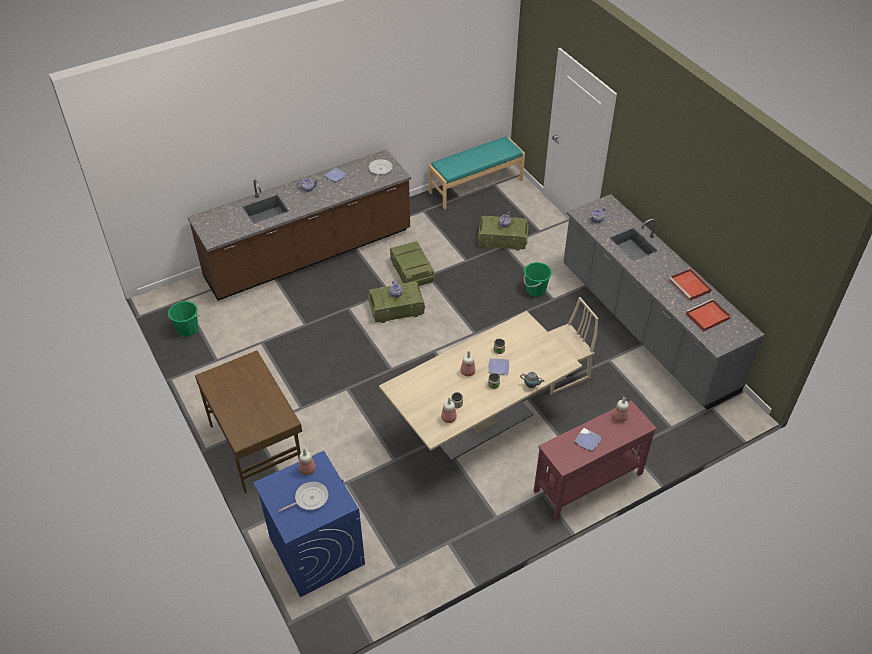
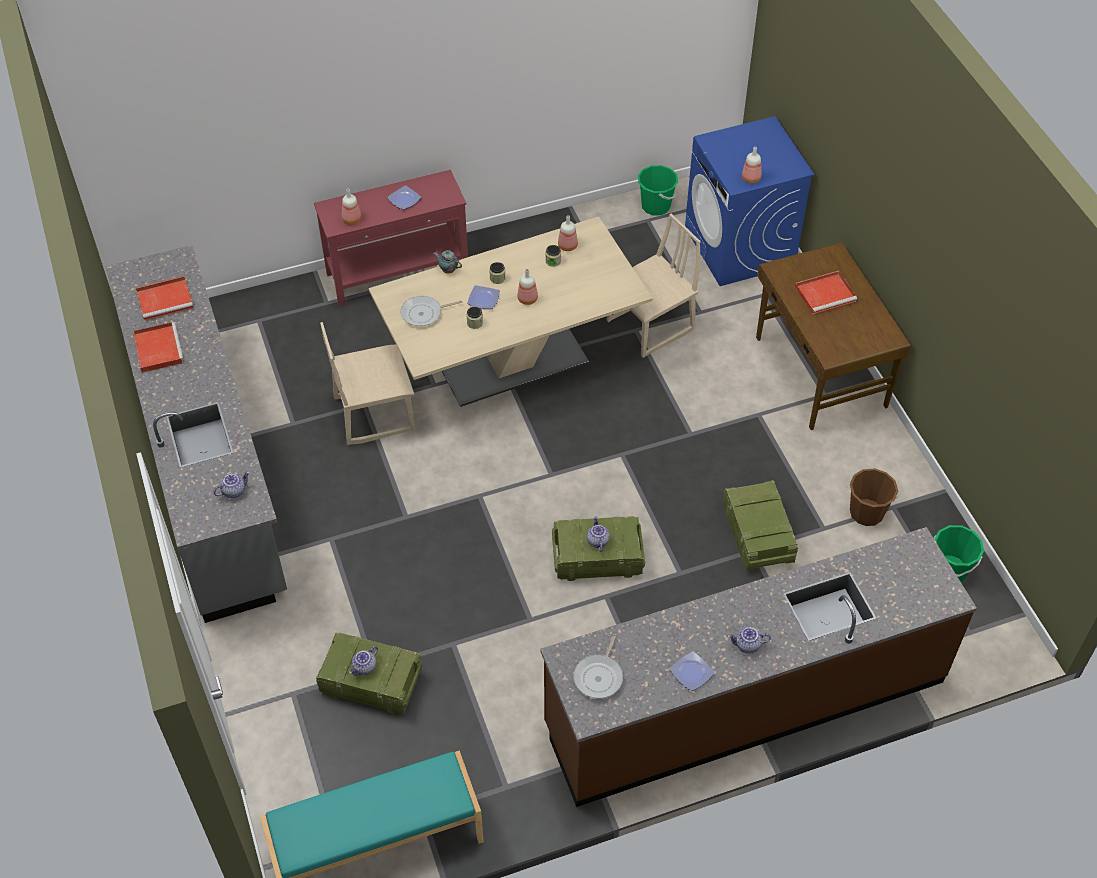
camera: 170 degrees left, 5 degrees up
frying pan [279,481,328,512] -> frying pan moved to [401,296,463,326]
crate [390,241,434,286] -> crate moved to [723,480,798,571]
green bucket [524,262,552,297] -> green bucket moved to [638,165,678,216]
none -> beige chair [606,214,701,358]
none -> red tray [795,270,857,314]
none -> brown bucket [850,468,898,526]

